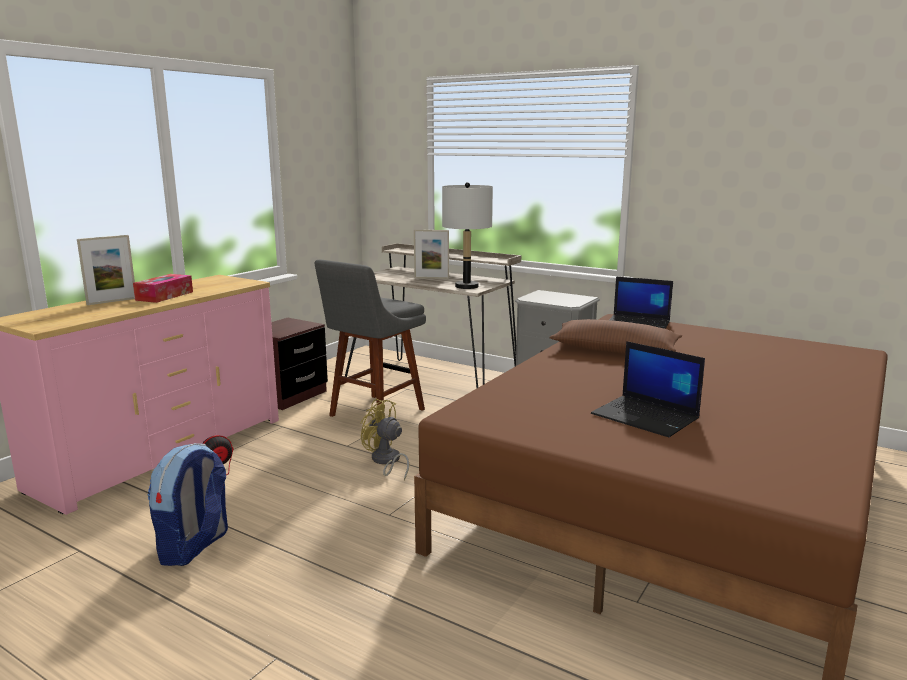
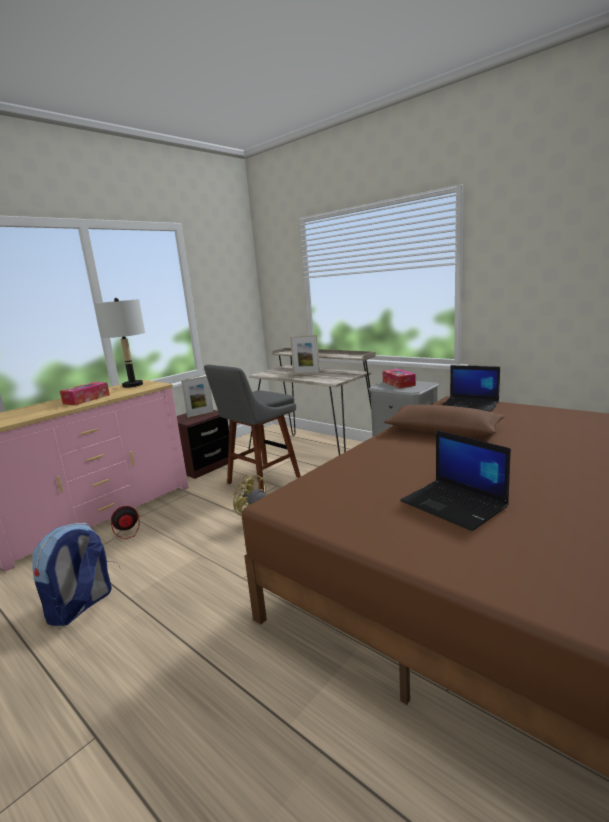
camera: 10 degrees right, 0 degrees up
picture frame [77,235,135,305] -> picture frame moved to [181,376,213,418]
grey table lamp [442,182,493,289] -> grey table lamp moved to [94,298,145,388]
none -> tissue box [383,369,416,388]

